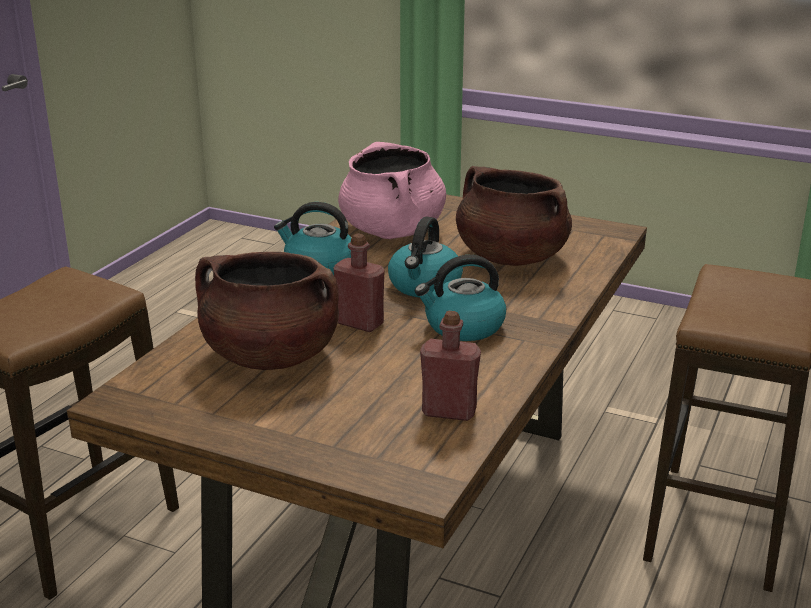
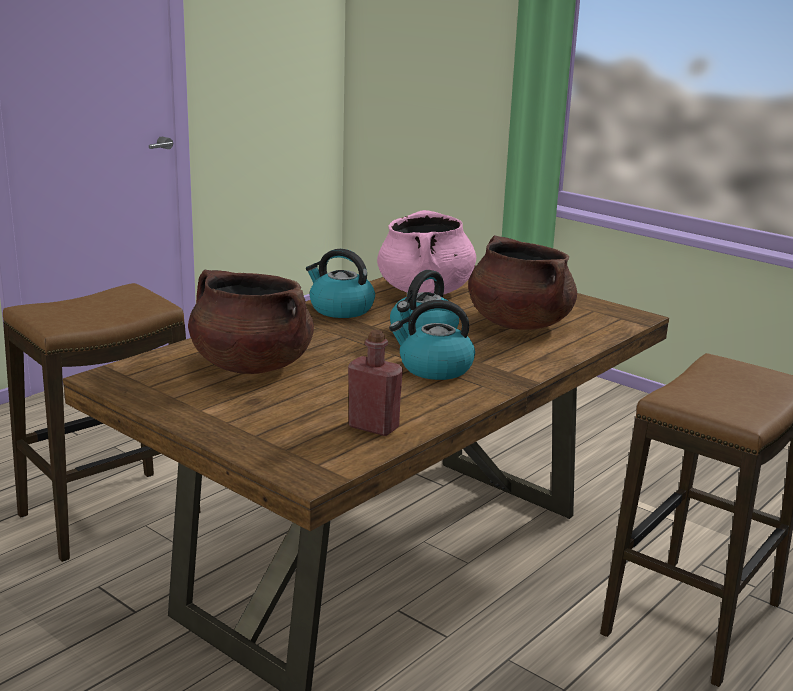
camera: 15 degrees right, 5 degrees down
red bottle [334,234,385,332] -> none

